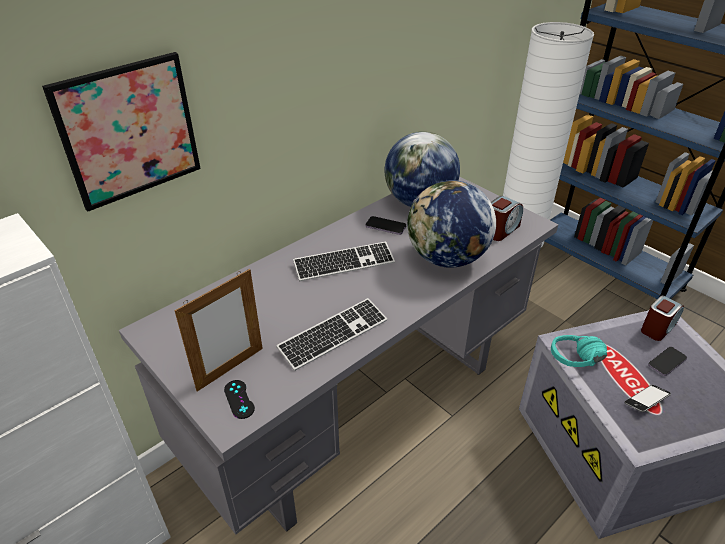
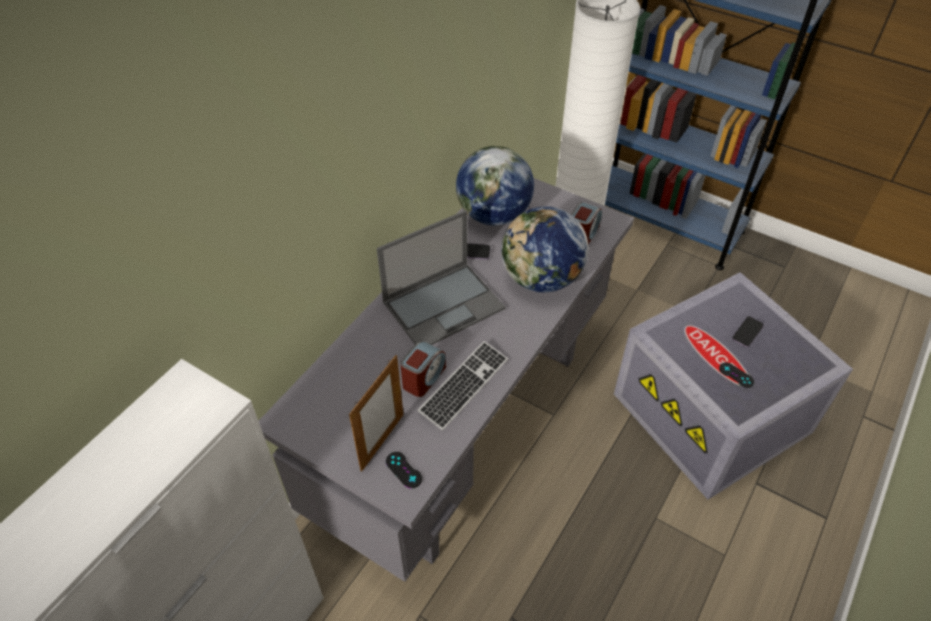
camera: 15 degrees left, 10 degrees up
picture [42,52,201,211] -> none
keyboard [293,242,395,281] -> laptop [377,210,505,345]
turquoise headphones [551,335,607,367] -> none
phone [625,385,671,412] -> black game controller [719,363,754,388]
alarm clock [641,295,684,341] -> alarm clock moved to [400,341,446,397]

